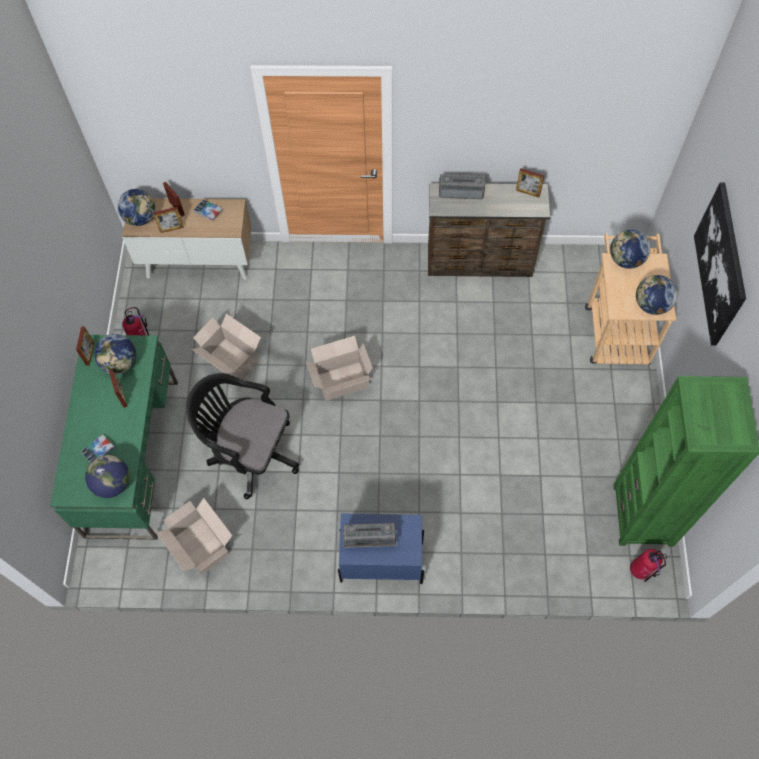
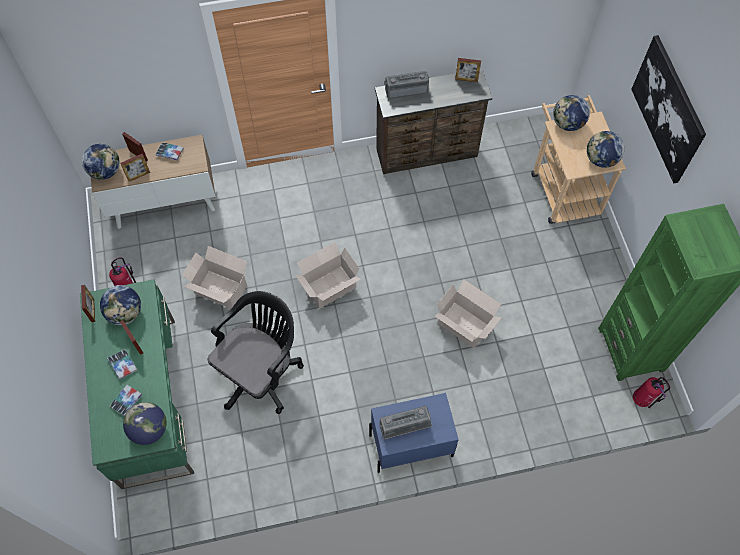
camera: 15 degrees left, 0 degrees up
cardboard box [156,498,233,575] -> cardboard box moved to [435,280,502,348]
black office chair [186,373,299,499] -> black office chair turned 120 degrees clockwise [208,291,304,414]
none -> book [107,349,137,380]

